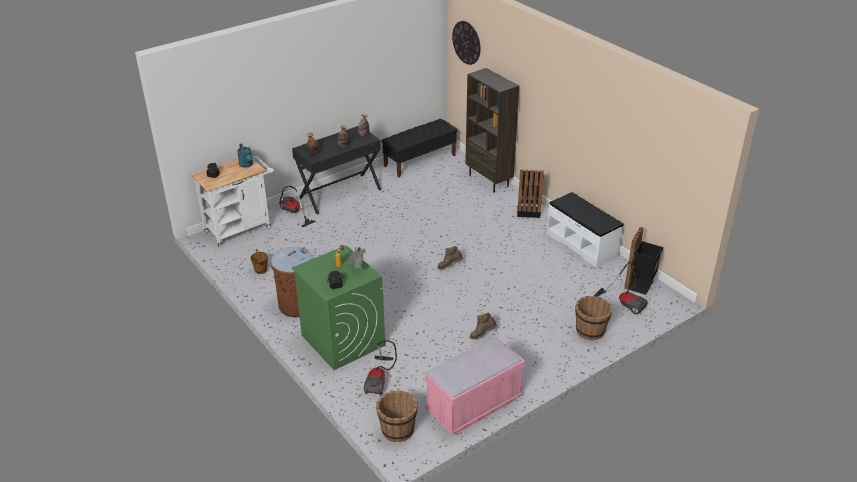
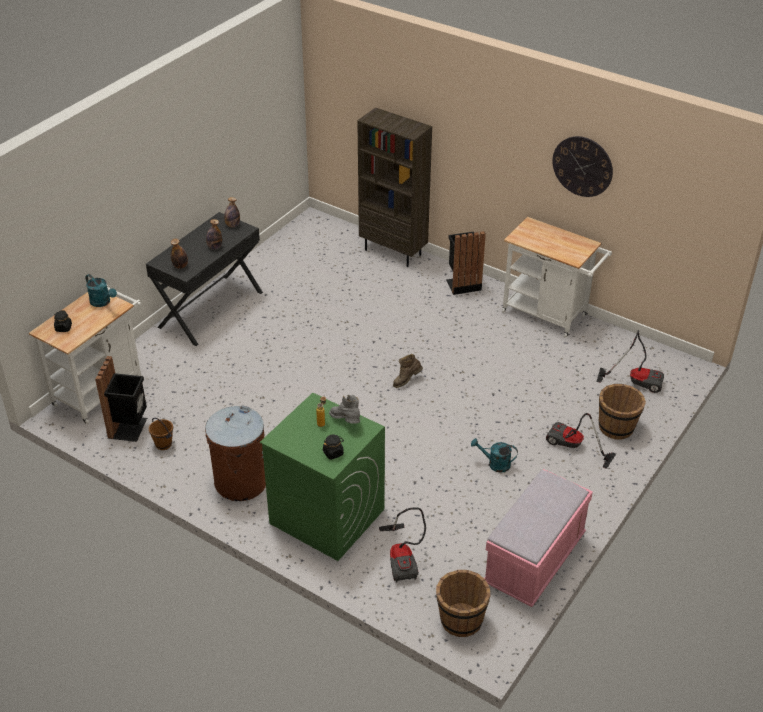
camera: 20 degrees left, 5 degrees up
vacuum cleaner [279,186,316,227] -> vacuum cleaner moved to [546,413,616,469]
black bench [381,119,457,177] -> none
wall clock [452,21,481,65] -> wall clock moved to [552,136,613,197]
brown boot [470,313,497,339] -> turquoise watering can [471,438,518,473]
white bench [547,192,624,268] -> white cart [502,217,612,338]
black trash can [624,227,663,295] -> black trash can moved to [95,356,147,442]

